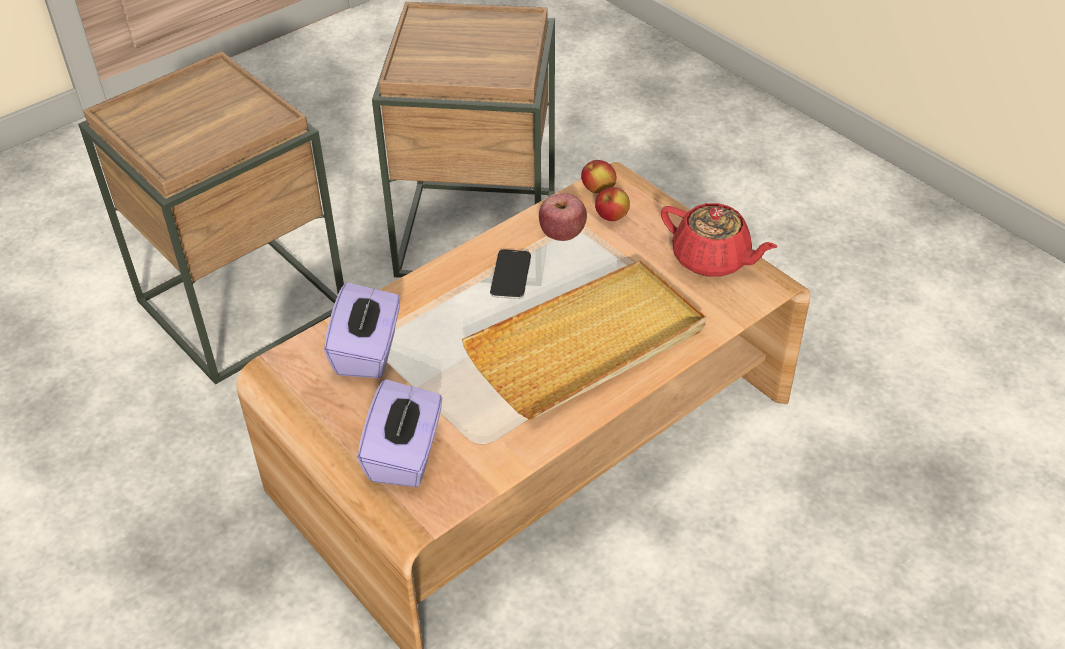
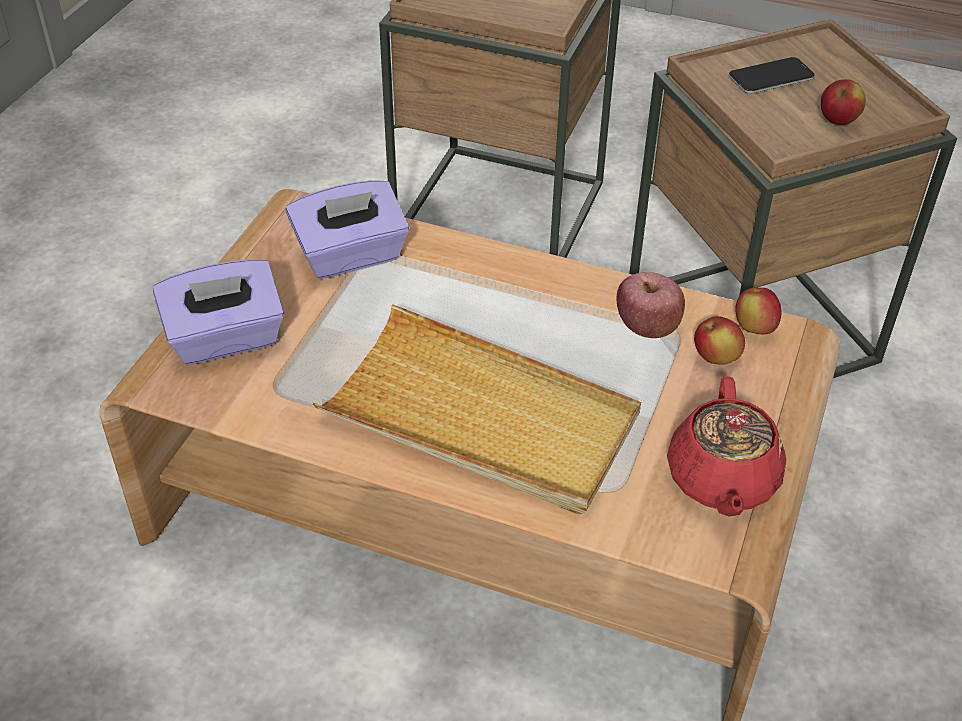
camera: 60 degrees right, 0 degrees up
phone [490,249,531,299] -> phone moved to [729,57,815,94]
none -> apple [821,79,866,125]

